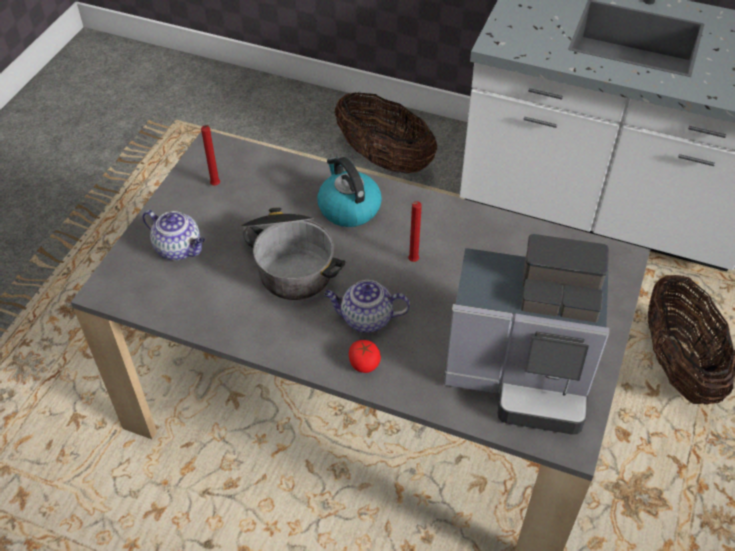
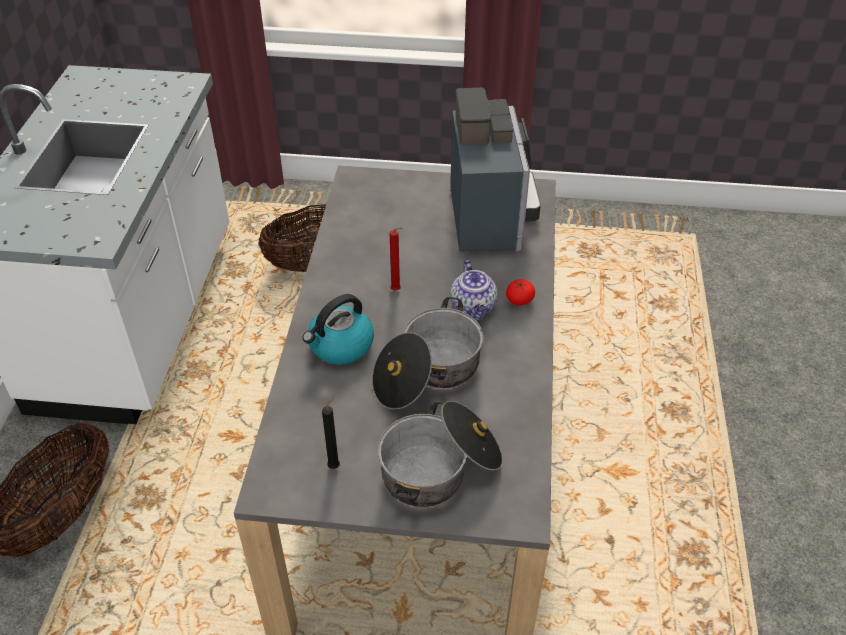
camera: 105 degrees left, 5 degrees down
teapot [143,210,205,260] -> cooking pot [378,401,503,507]
red candle [201,125,220,186] -> black candle [322,397,340,469]

